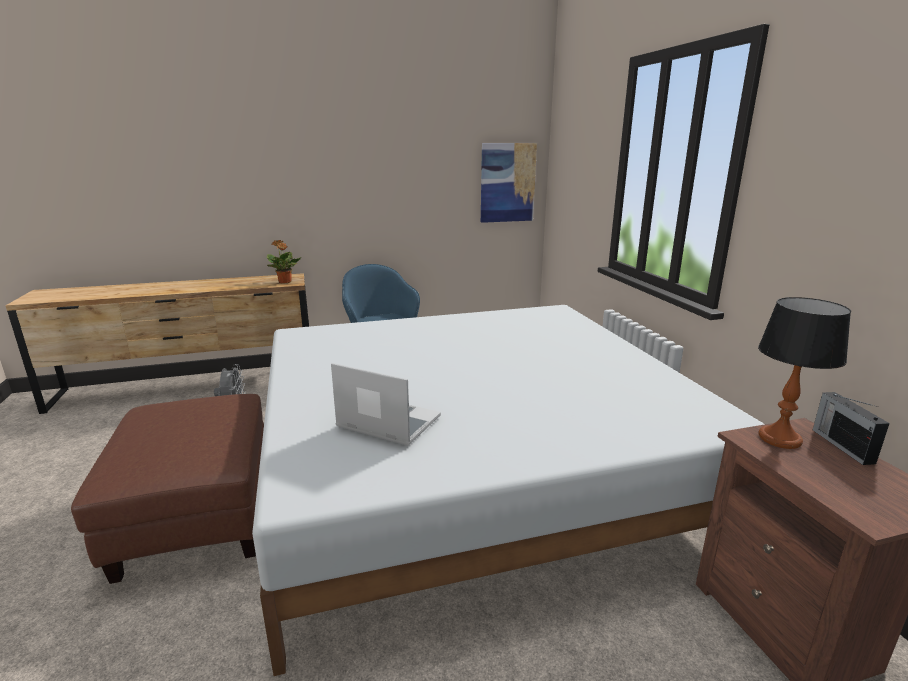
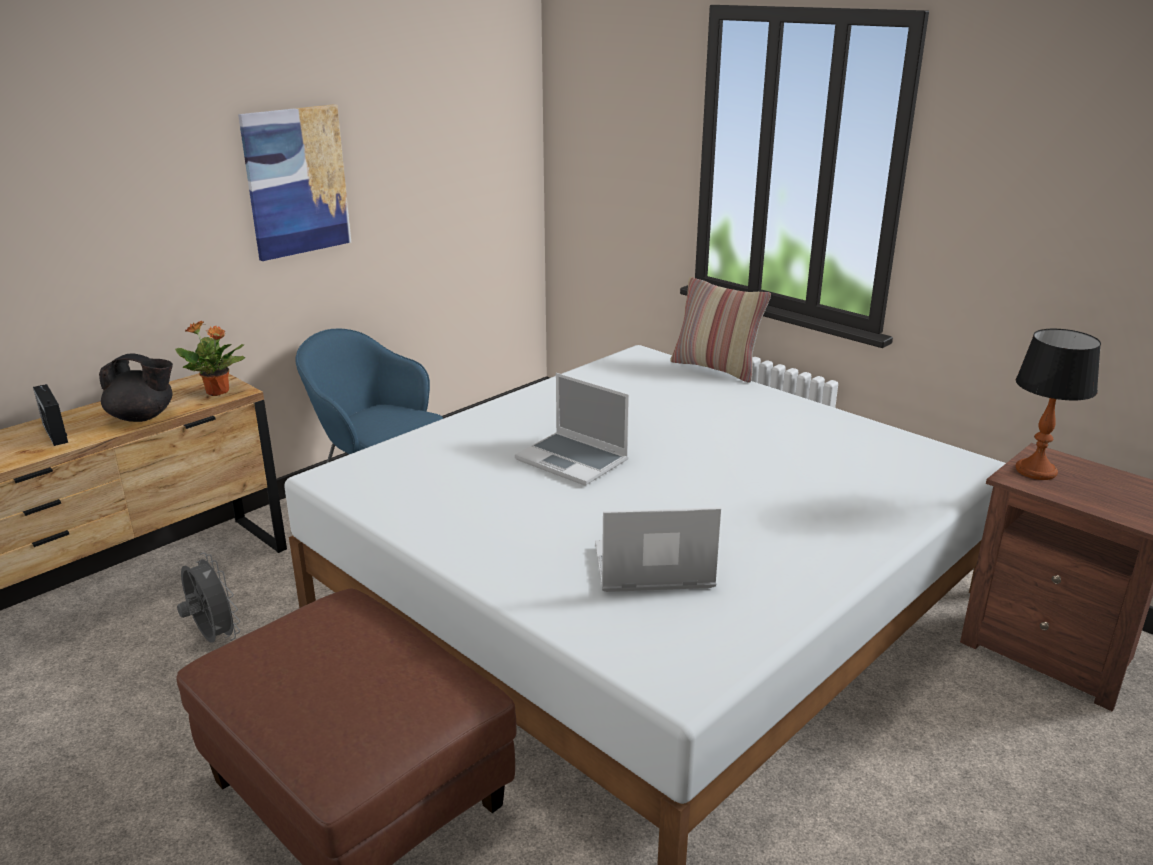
camera: 30 degrees left, 5 degrees up
picture [481,143,537,223] -> picture moved to [238,104,351,261]
radio [813,392,890,465] -> radio moved to [33,384,68,446]
none -> black teapot [99,353,173,422]
none -> laptop [515,373,629,486]
none -> pillow [670,277,771,383]

